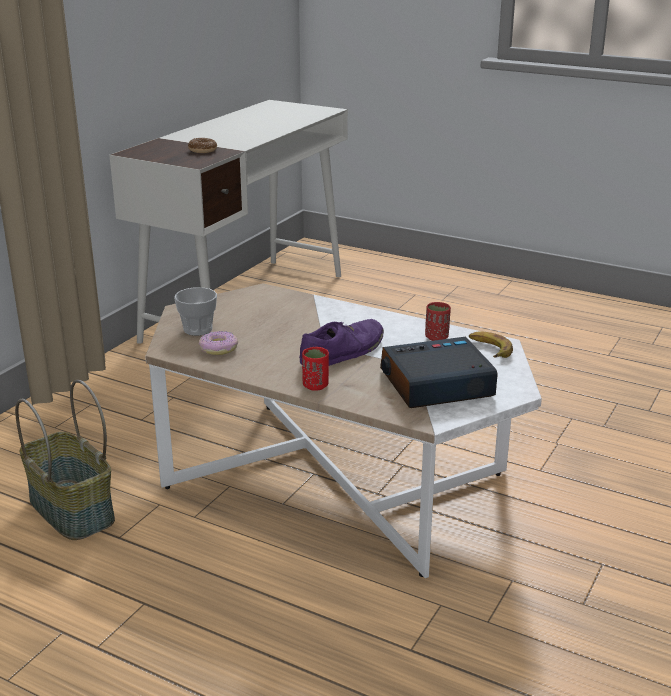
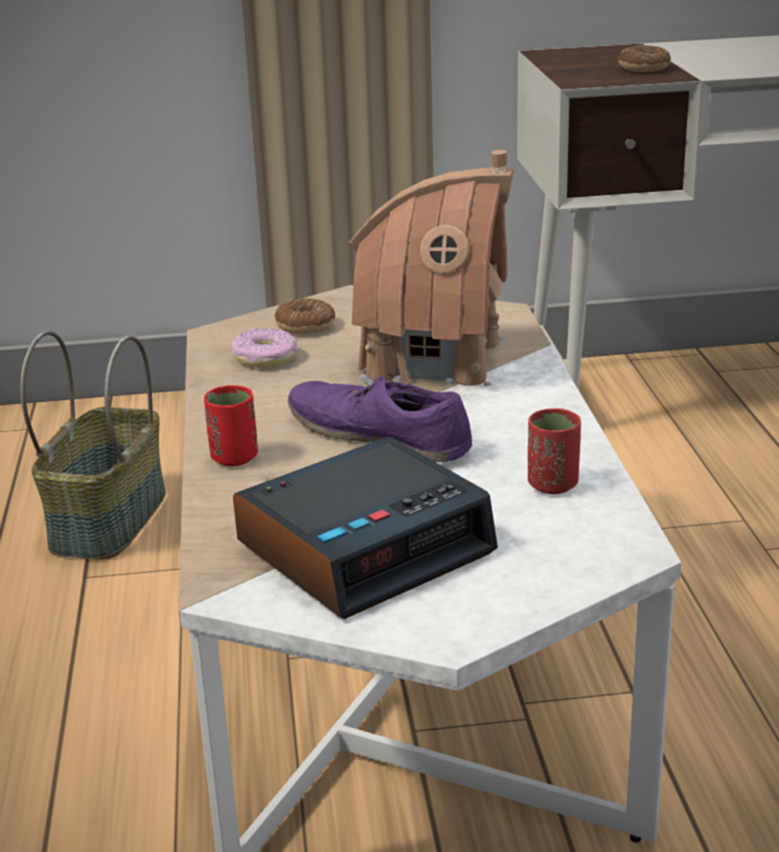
camera: 55 degrees right, 0 degrees up
cup [174,287,217,336] -> donut [275,298,335,334]
purple shoe [299,319,384,366] -> purple shoe turned 150 degrees counterclockwise [288,373,472,462]
alarm clock [380,337,498,408] -> alarm clock turned 105 degrees clockwise [233,437,498,619]
banana [469,331,513,358] -> none
none -> toy house [349,150,514,386]

